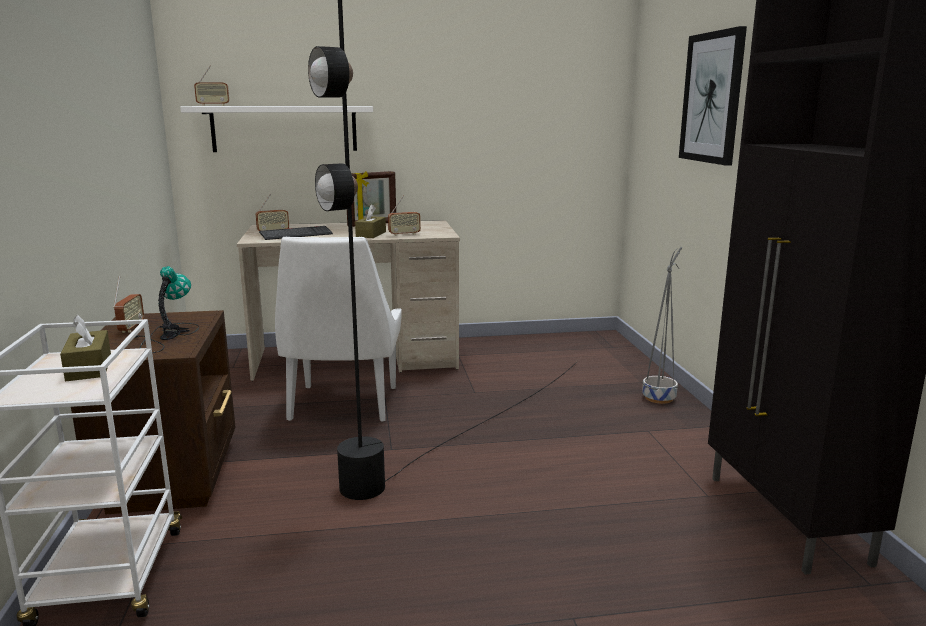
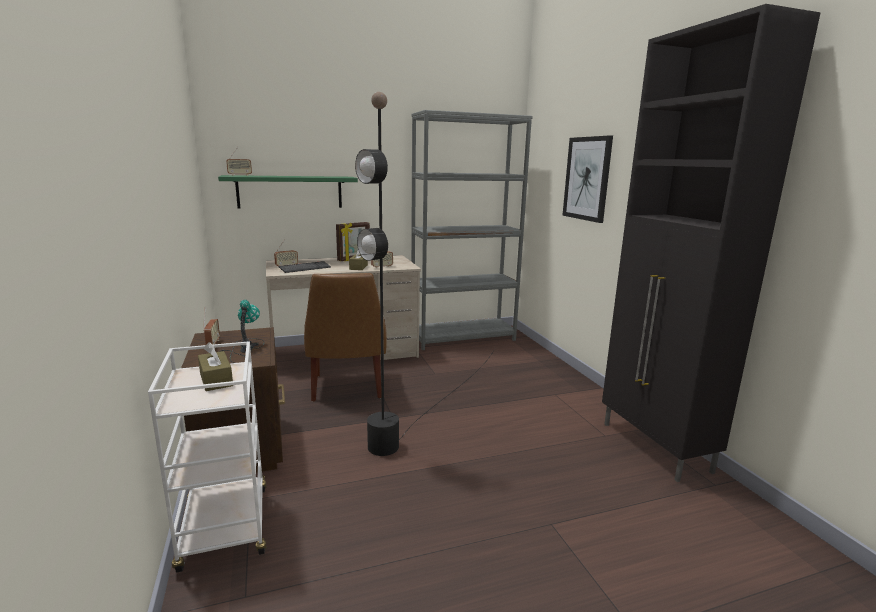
camera: 10 degrees left, 0 degrees up
white shelf [180,106,373,152] -> green shelf [218,175,358,209]
white chair [275,237,402,421] -> brown chair [304,273,387,402]
grey planter [642,247,682,404] -> none
none -> grey bookcase [411,110,533,350]

